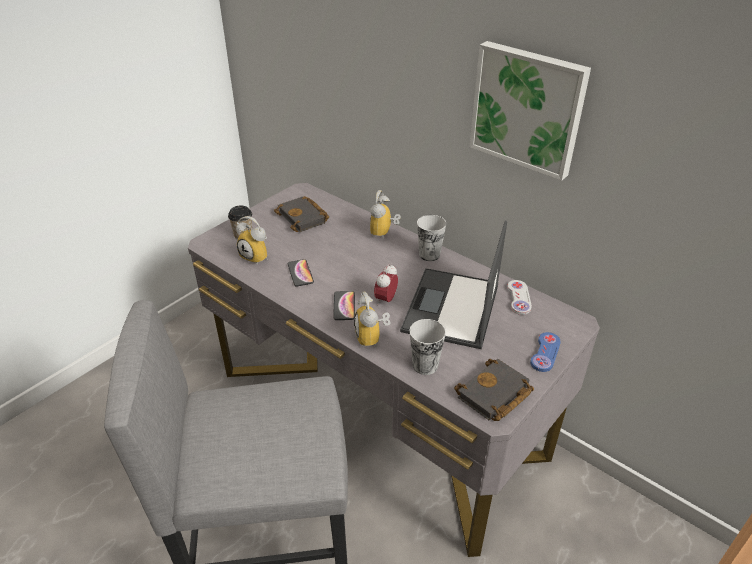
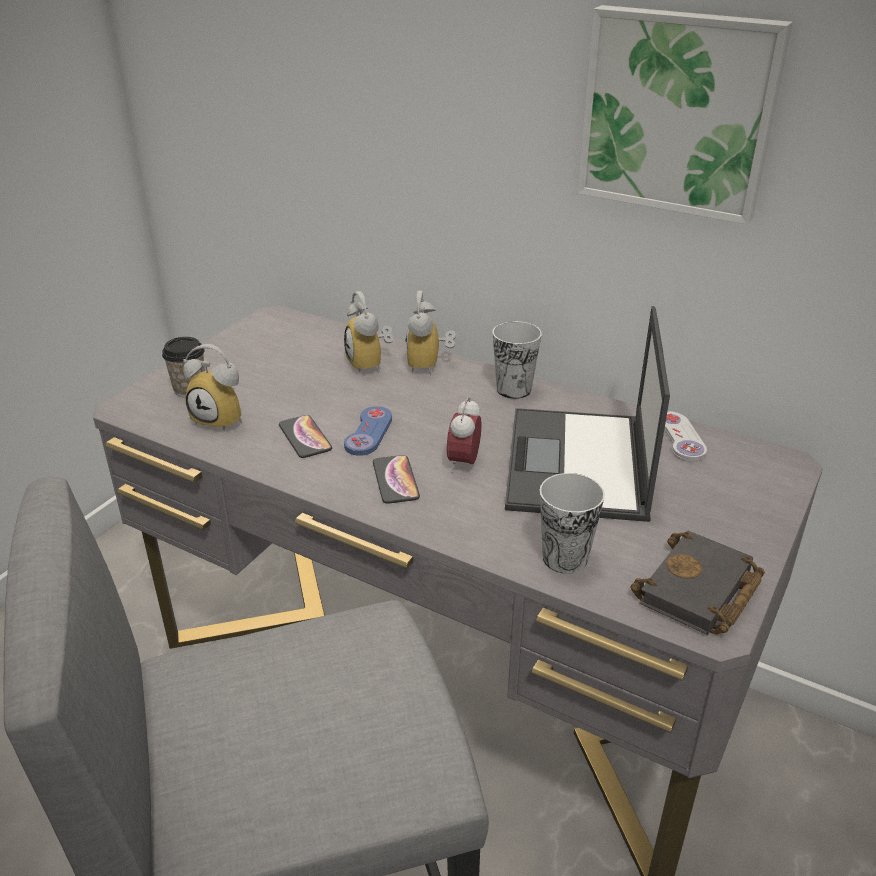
camera: 10 degrees left, 5 degrees down
black book [274,196,329,232] -> none
alarm clock [354,291,391,348] -> alarm clock moved to [344,291,394,374]
blue game controller [530,332,561,372] -> blue game controller moved to [344,406,392,456]

